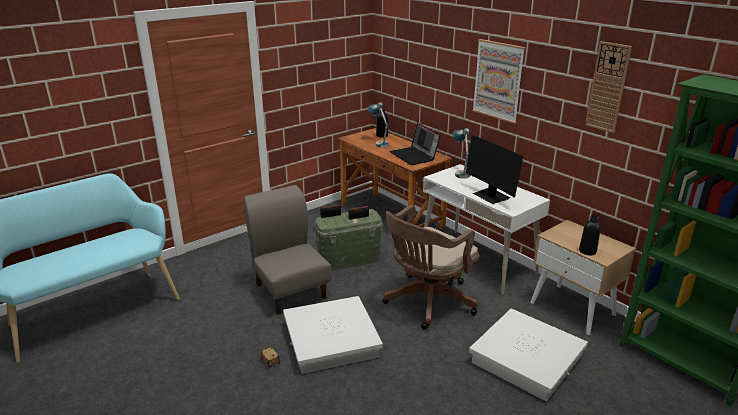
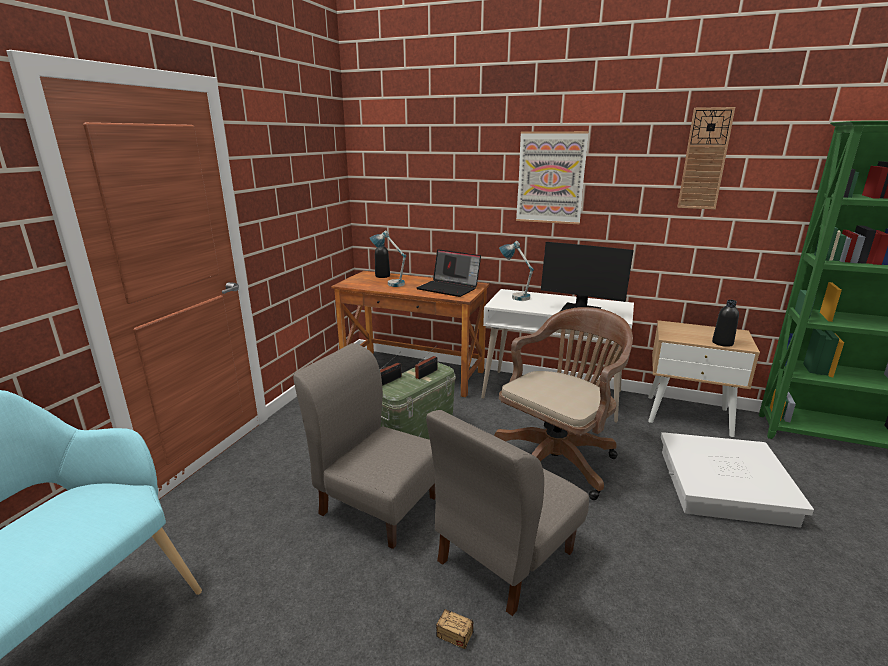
camera: 30 degrees left, 5 degrees down
white storage box [283,296,383,374] -> grey chair [426,410,589,616]
brown office chair [382,205,479,329] -> brown office chair turned 150 degrees counterclockwise [494,307,633,500]

